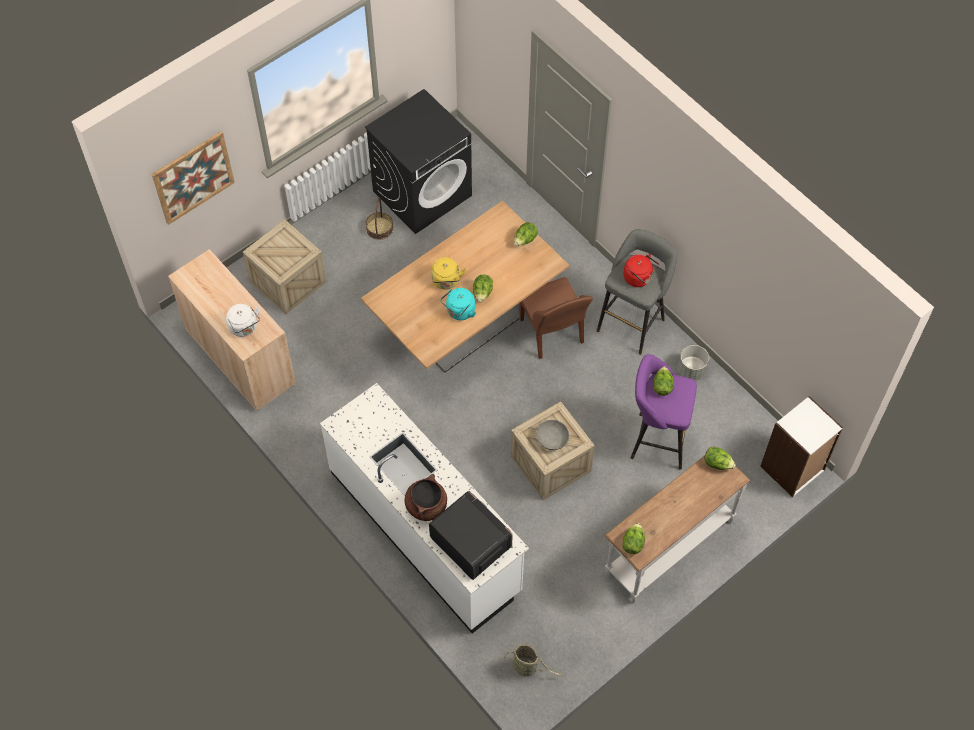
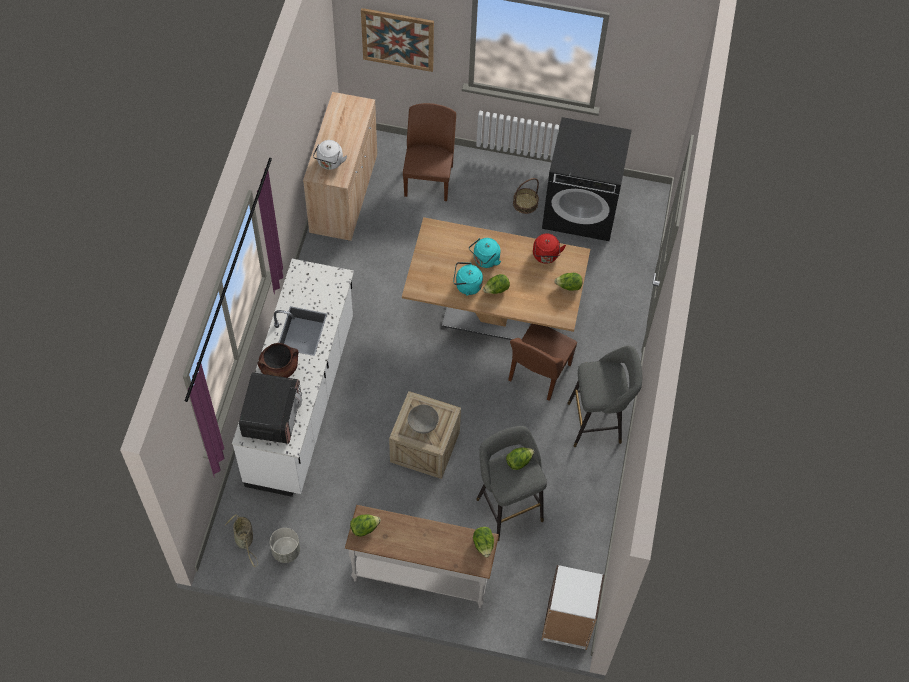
camera: 50 degrees right, 0 degrees up
crate [243,219,327,314] -> brown chair [403,103,456,201]
yellow kettle [431,257,466,290] -> turquoise kettle [469,238,501,268]
red kettle [624,254,659,287] -> red kettle moved to [533,233,566,264]
purple stool [630,354,697,469] -> grey stool [476,426,547,541]
grey planter [678,345,709,380] -> grey planter moved to [270,528,300,563]

